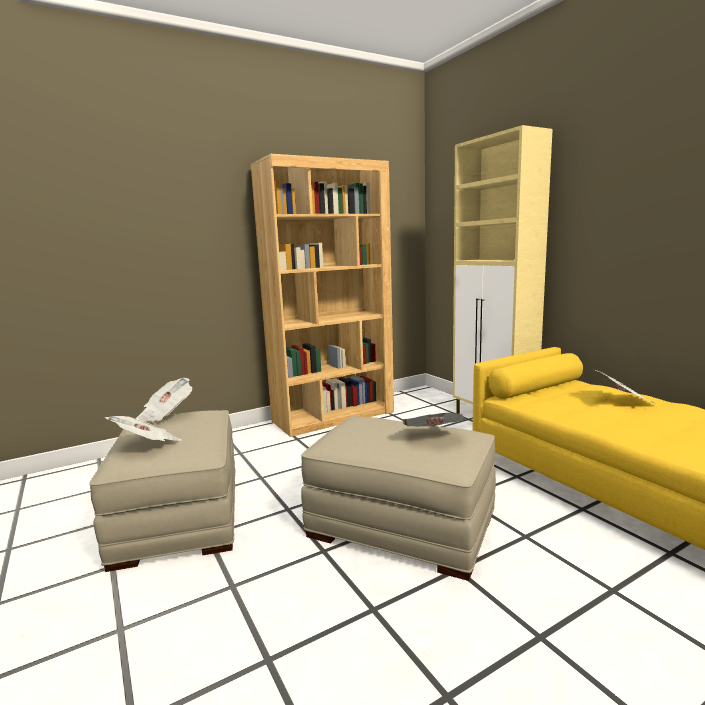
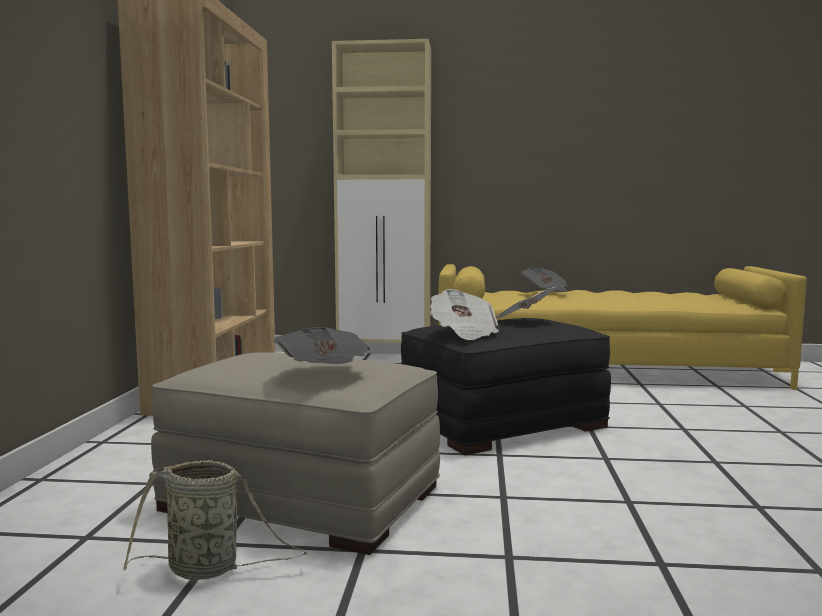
camera: 55 degrees left, 5 degrees down
newspaper [136,378,192,422] -> newspaper moved to [431,289,499,340]
beige ottoman [301,416,496,581] -> black ottoman [401,318,611,455]
none -> basket [123,460,307,580]

